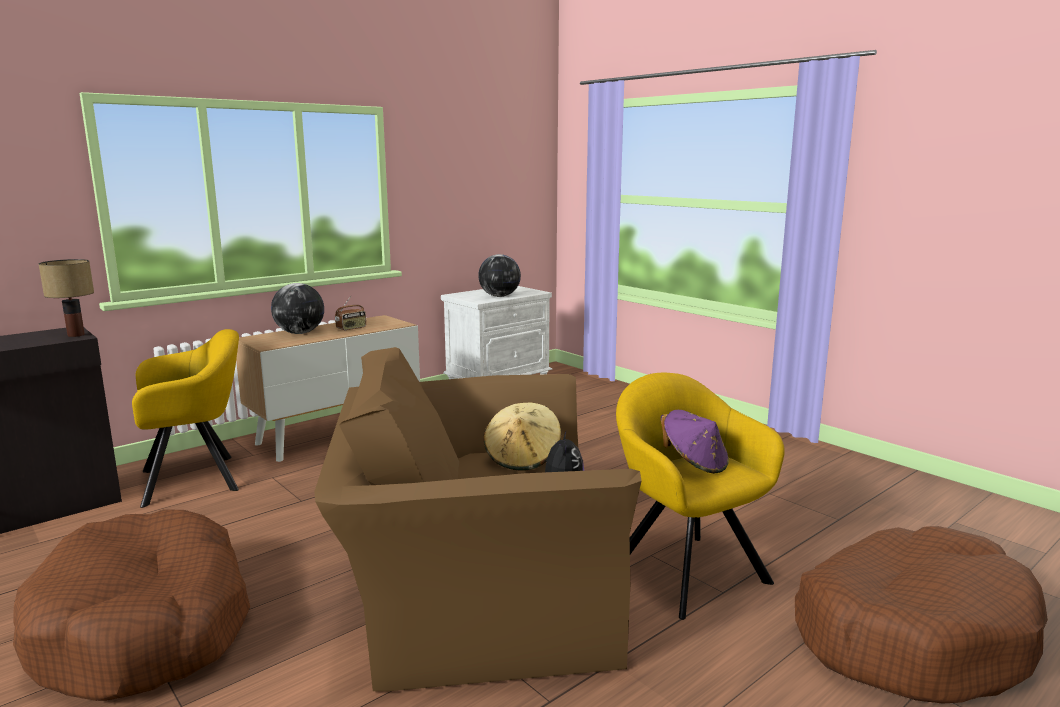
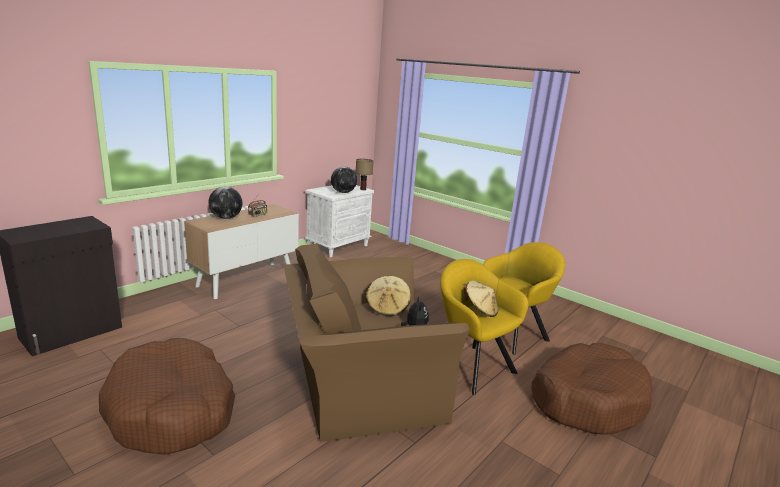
camera: 10 degrees left, 5 degrees up
table lamp [39,259,94,337] -> table lamp moved to [356,159,373,190]
yellow armchair [132,329,239,508] -> yellow armchair moved to [483,242,565,355]
purple hat [661,410,729,474] -> beige hat [463,280,498,317]

